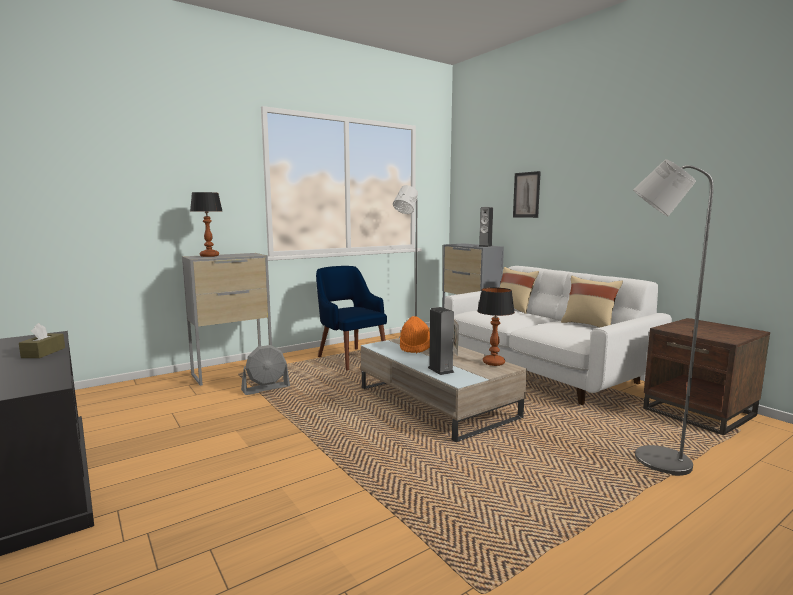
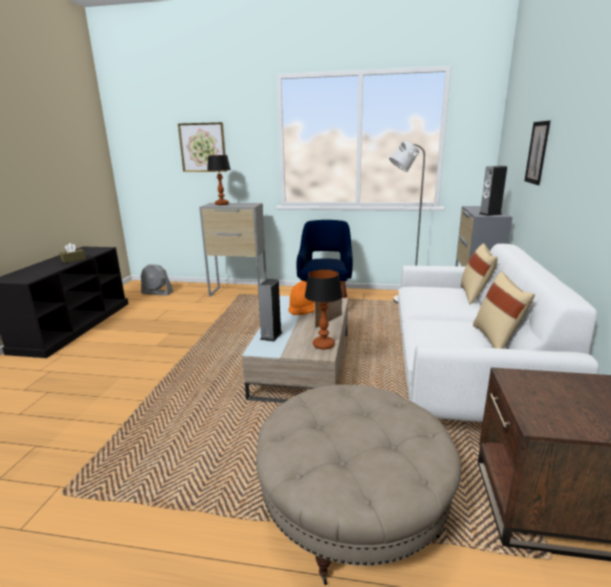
camera: 45 degrees right, 10 degrees up
grey fan [241,345,290,395] -> grey fan moved to [141,264,173,296]
grey floor lamp [633,159,714,476] -> beige ottoman [256,384,462,585]
none -> picture [178,122,227,172]

